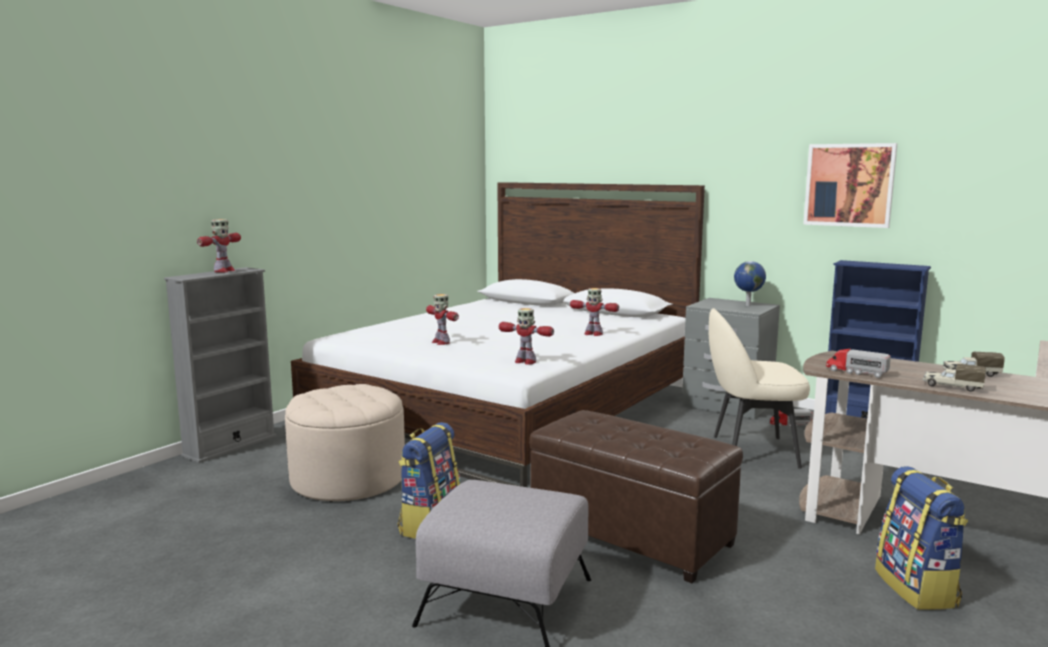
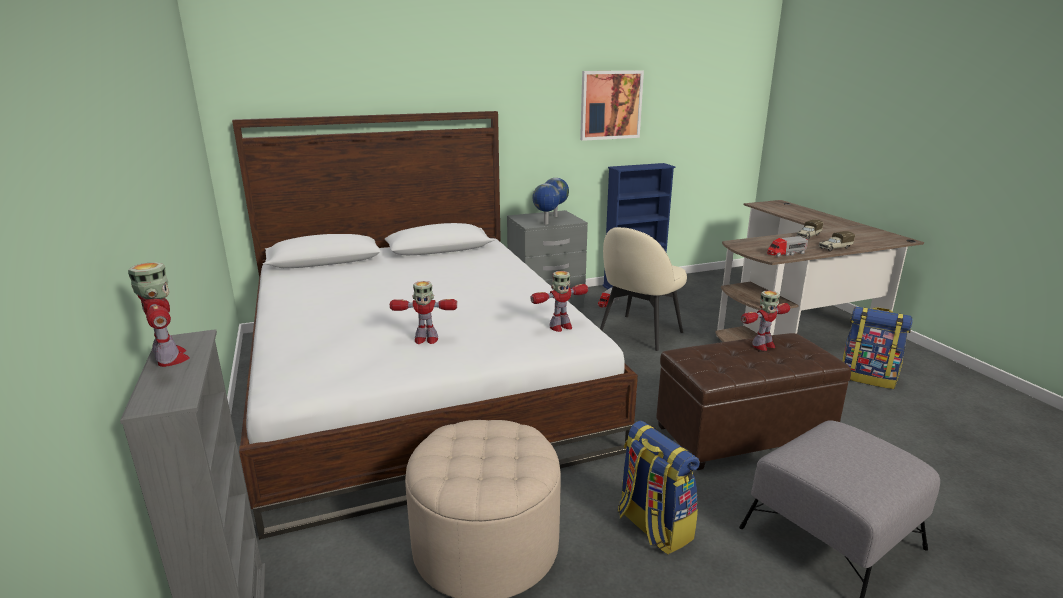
camera: 55 degrees left, 10 degrees up
toy robot [570,288,619,336] -> toy robot moved to [741,291,790,351]
none -> globe [532,183,560,224]

